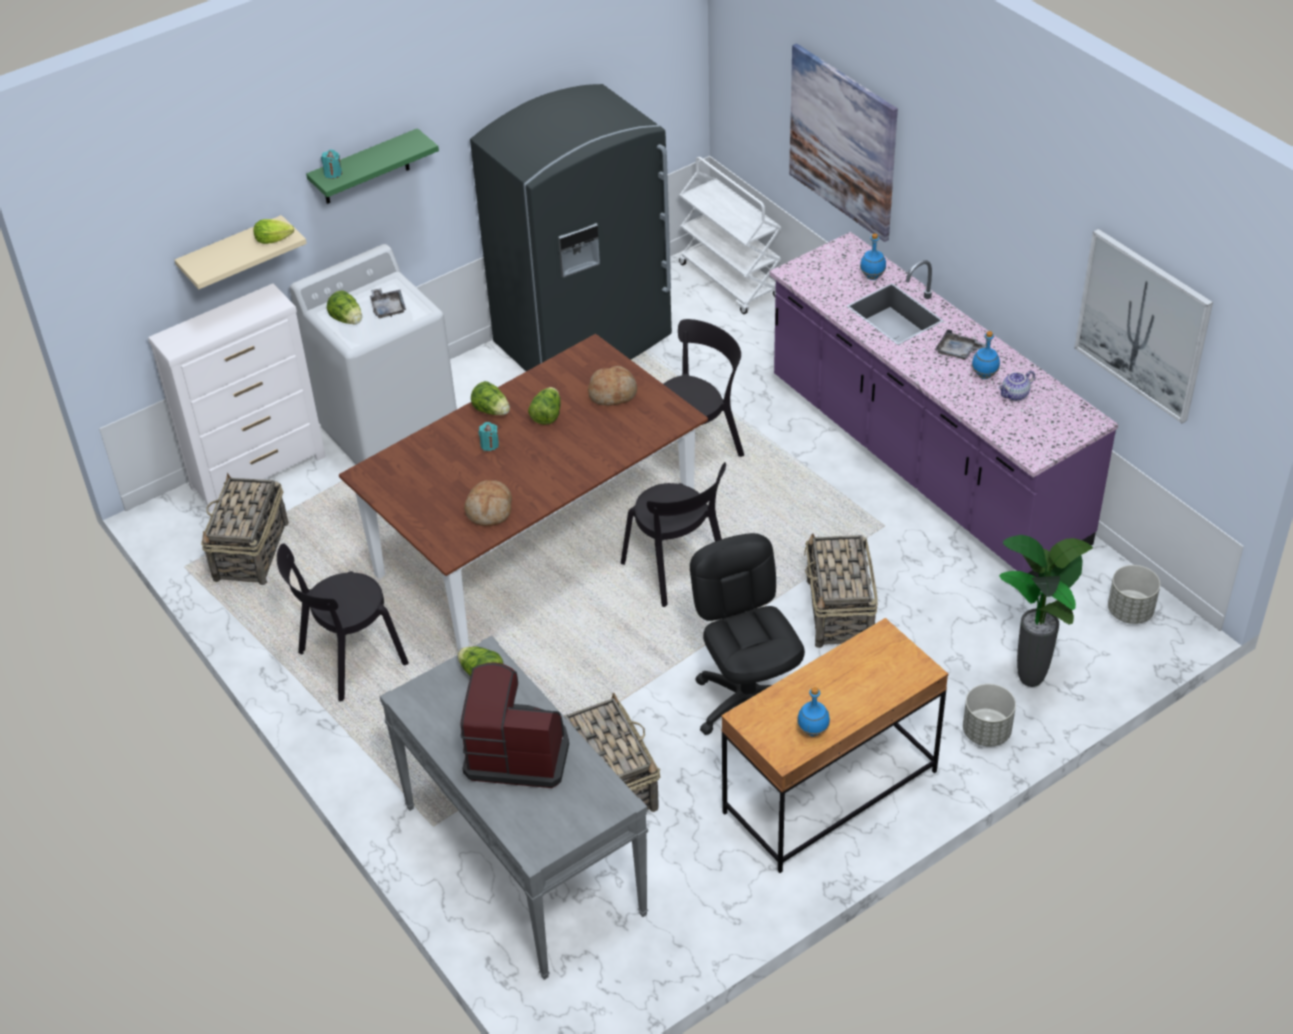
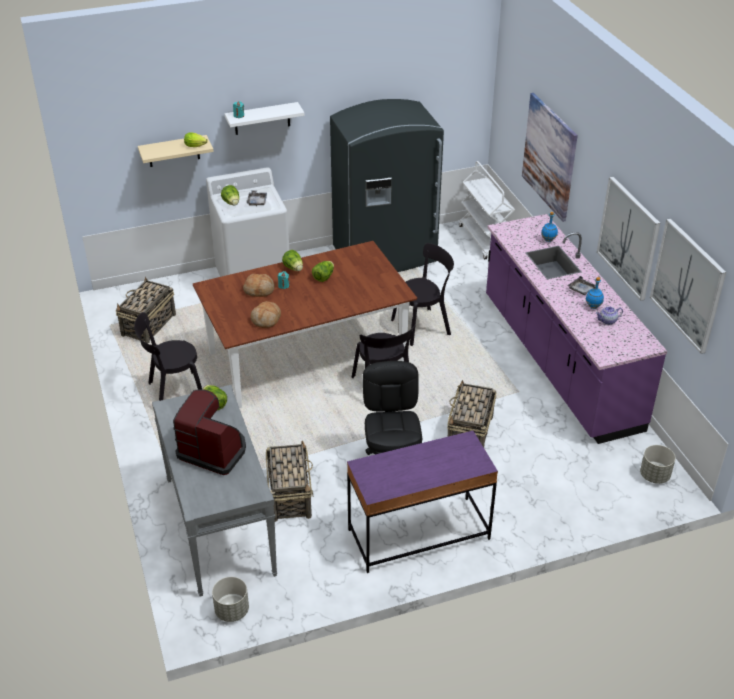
camera: 15 degrees right, 5 degrees down
white dresser [148,284,326,512] -> none
green shelf [306,128,439,204] -> white shelf [225,102,305,135]
bread [588,366,637,406] -> bread moved to [243,274,275,297]
brown desk [721,618,948,873] -> purple desk [347,431,498,573]
blue bottle [797,687,830,737] -> none
grey planter [963,684,1016,747] -> grey planter moved to [212,577,249,622]
potted plant [999,535,1093,687] -> none
none -> picture [597,177,660,301]

